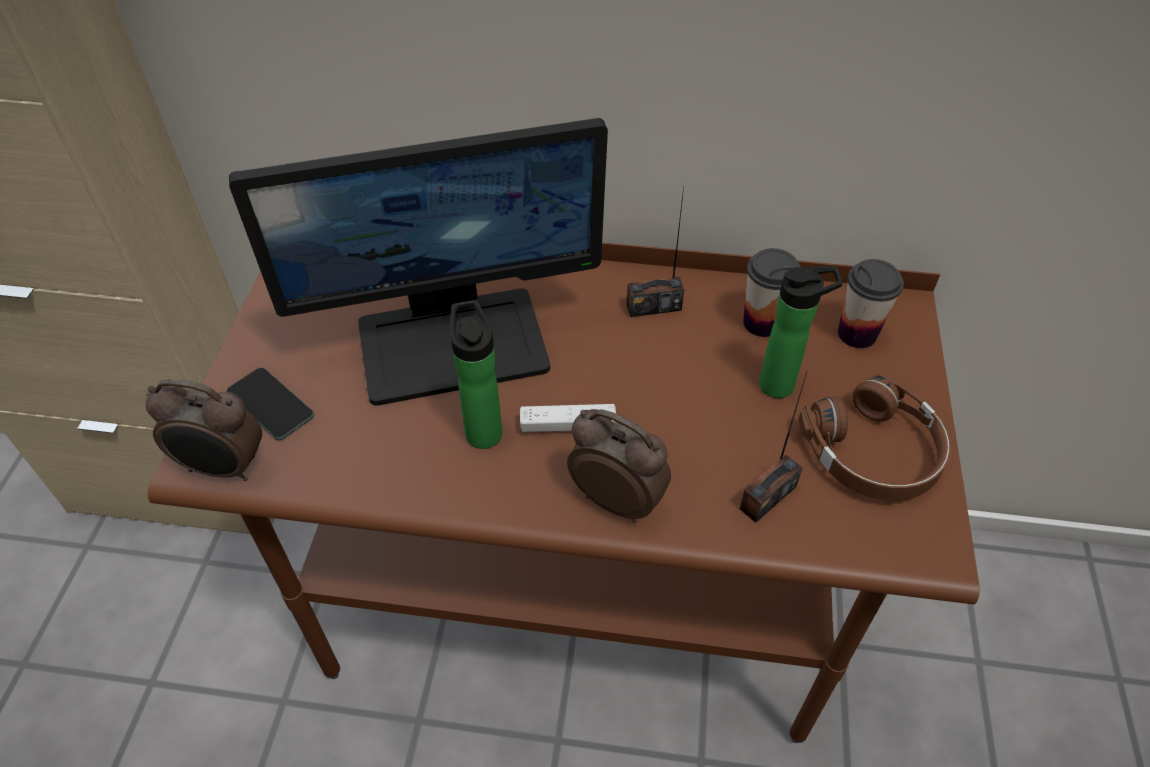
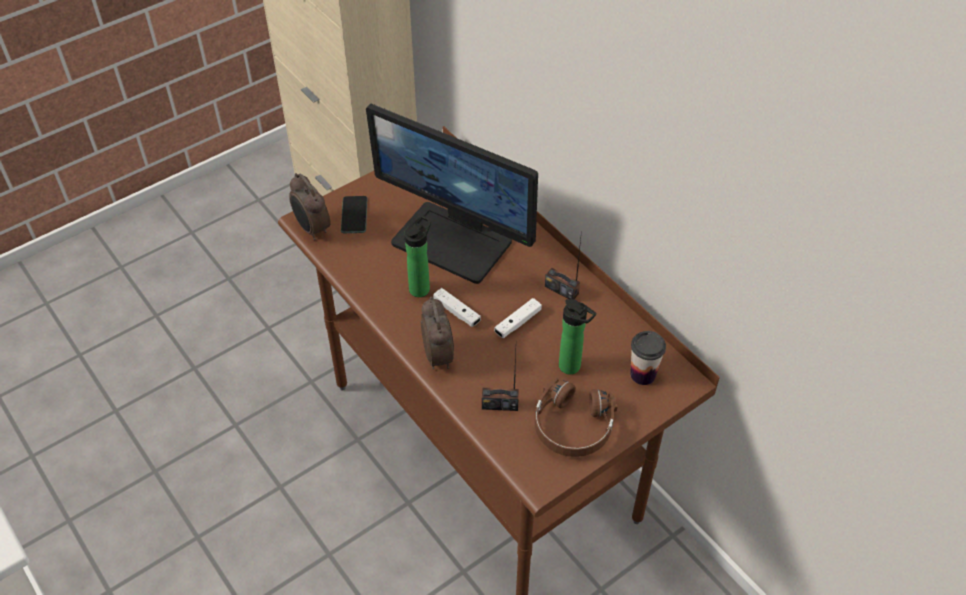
camera: 45 degrees right, 0 degrees up
cup [743,248,801,337] -> none
none -> white game controller [494,298,542,338]

